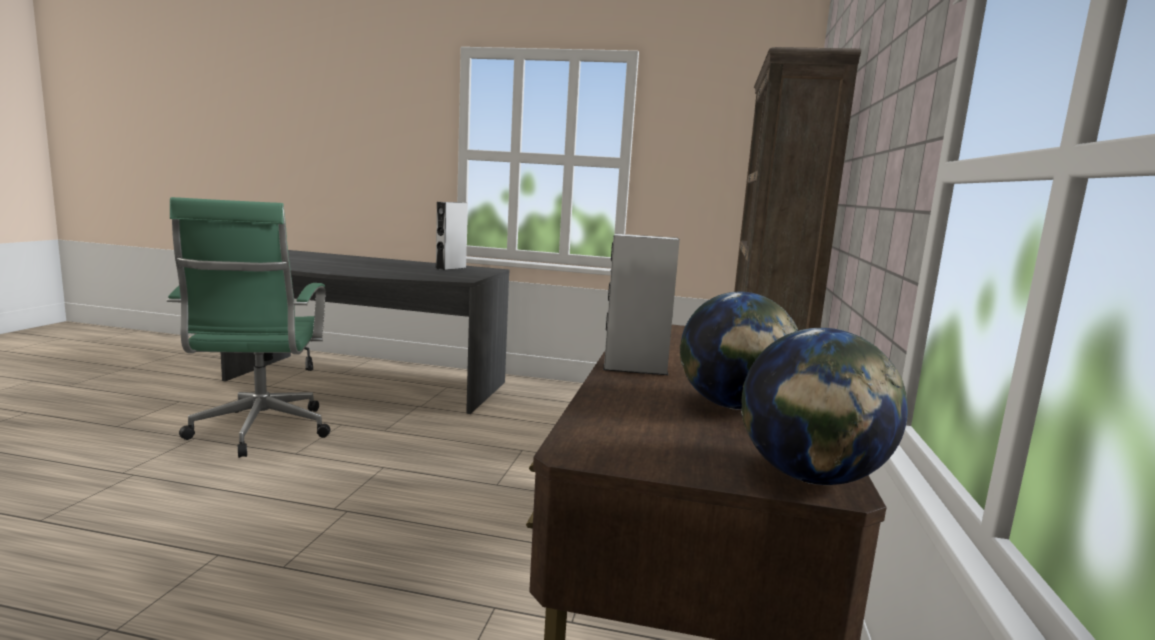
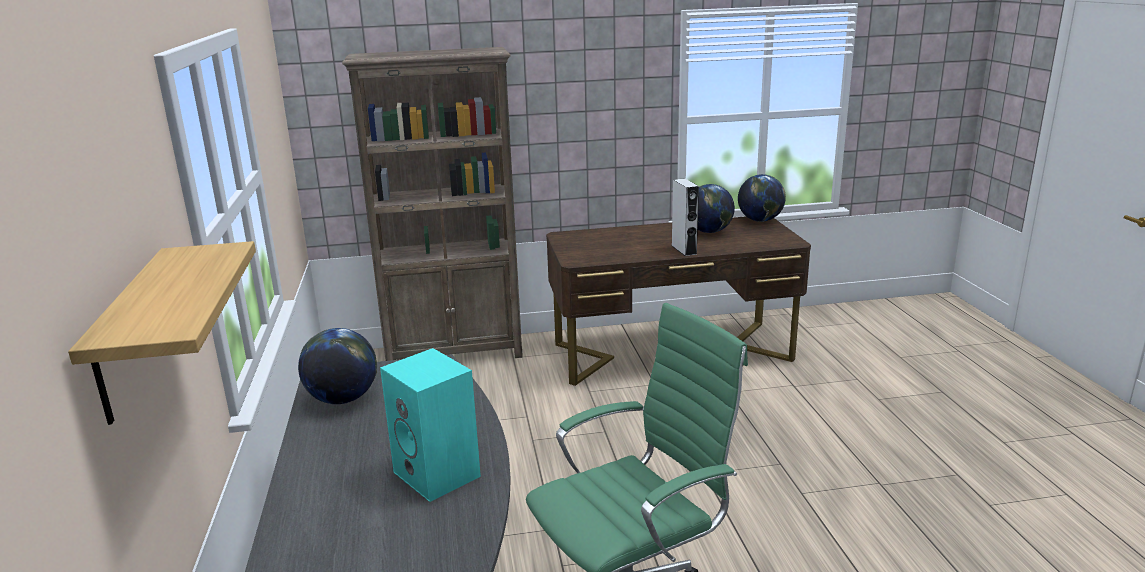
camera: 110 degrees left, 10 degrees up
grey speaker [436,202,468,270] -> globe [298,328,377,404]
none -> shelf [68,241,256,425]
none -> turquoise speaker [380,348,481,502]

